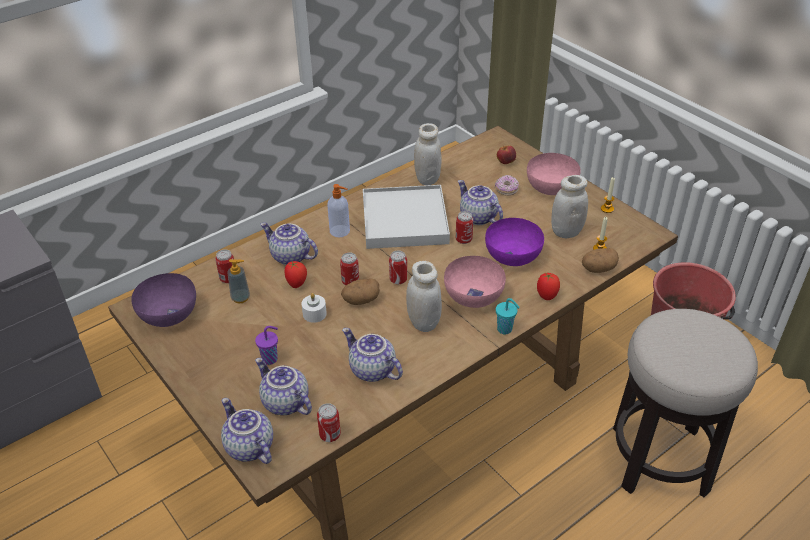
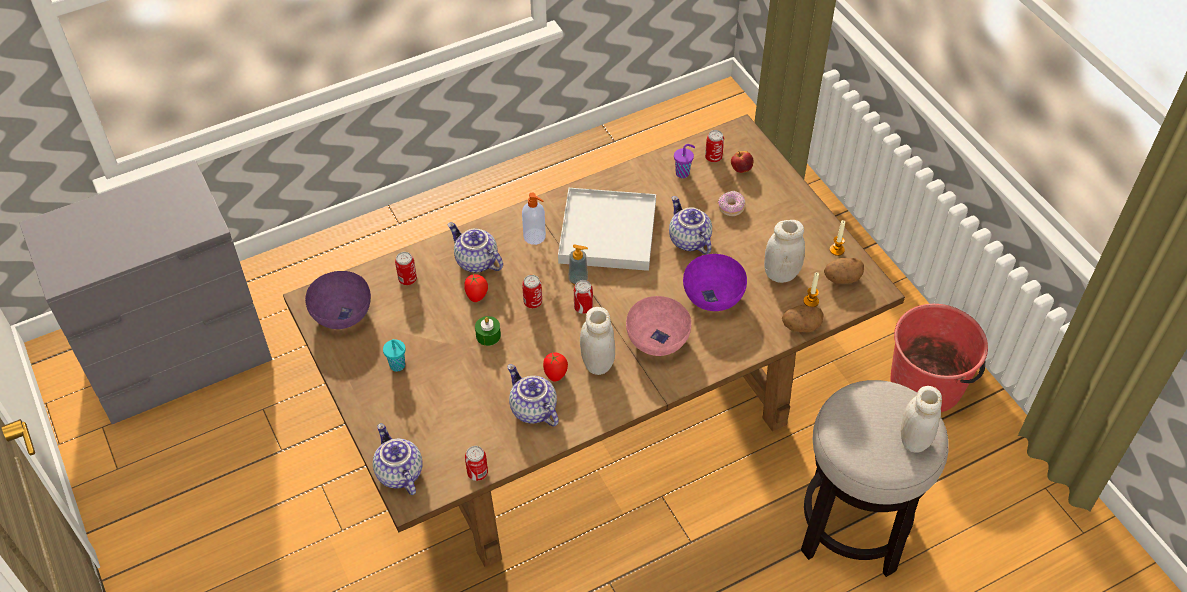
camera: 10 degrees right, 10 degrees up
soap dispenser [227,259,250,303] -> soap dispenser moved to [568,244,588,285]
purple cup [255,326,278,365] -> purple cup moved to [674,144,695,178]
teapot [255,358,312,415] -> none
white candle [301,293,327,323] -> green candle [475,316,501,346]
potato [341,278,380,305] -> potato moved to [824,258,864,284]
white jar [414,123,441,185] -> white jar moved to [901,386,942,453]
can [456,211,473,244] -> can moved to [705,130,724,162]
turquoise cup [496,298,520,334] -> turquoise cup moved to [383,339,406,372]
pink bowl [527,153,580,195] -> none
tomato [537,273,560,300] -> tomato moved to [543,353,568,382]

